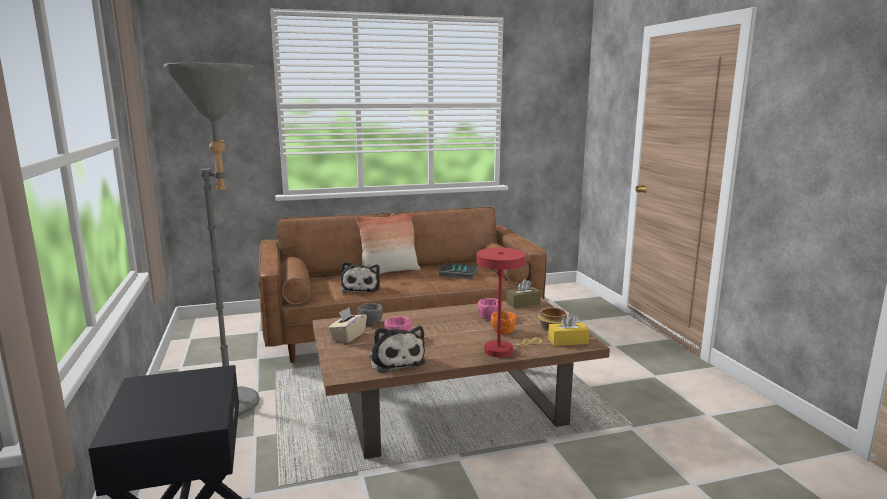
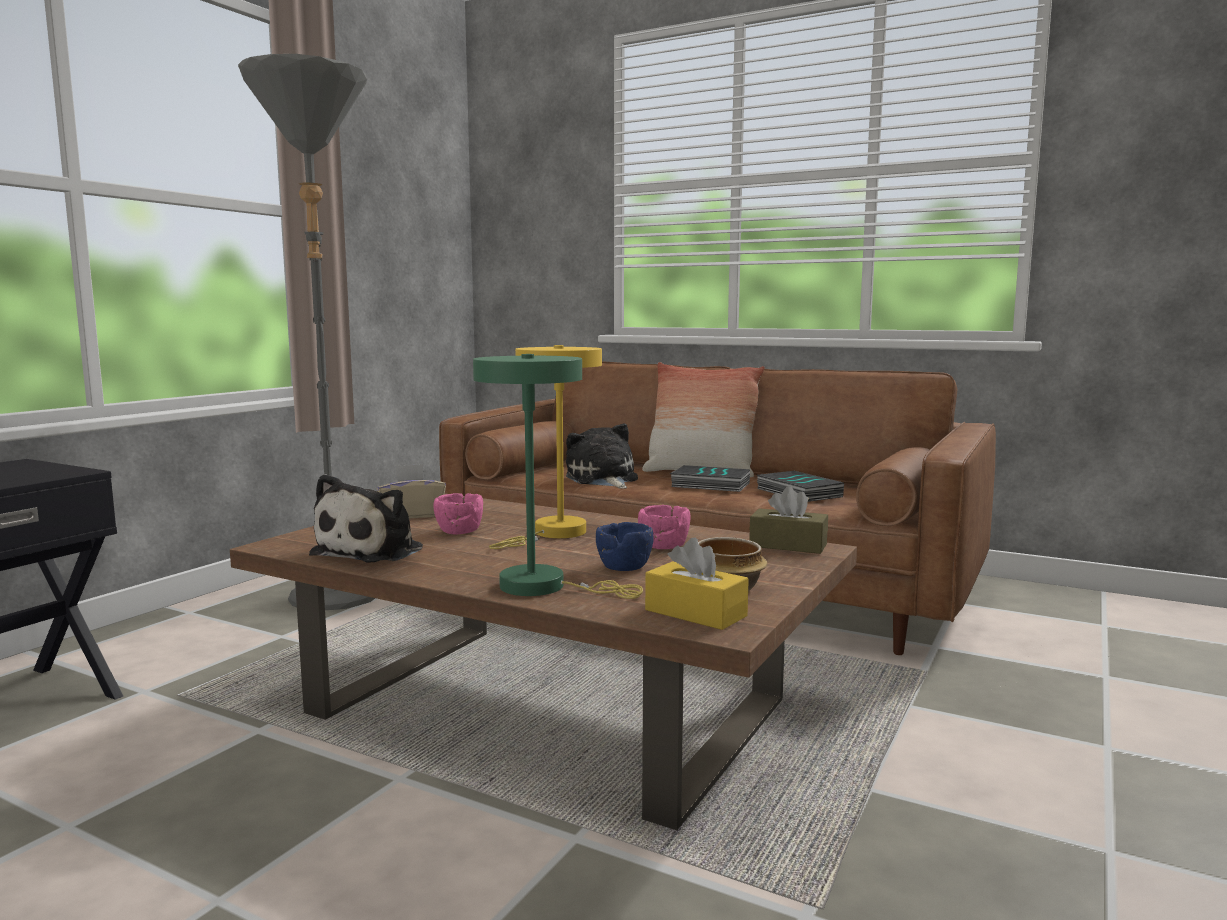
camera: 45 degrees right, 5 degrees down
plush toy [341,262,380,293] -> plush toy turned 120 degrees clockwise [566,423,638,489]
grey bowl [358,303,383,325] -> none
red table lamp [477,247,542,357] -> green table lamp [473,354,643,599]
orange bowl [491,311,516,334] -> blue bowl [596,522,654,571]
none -> yellow table lamp [489,345,602,549]
none -> book [670,465,750,492]

